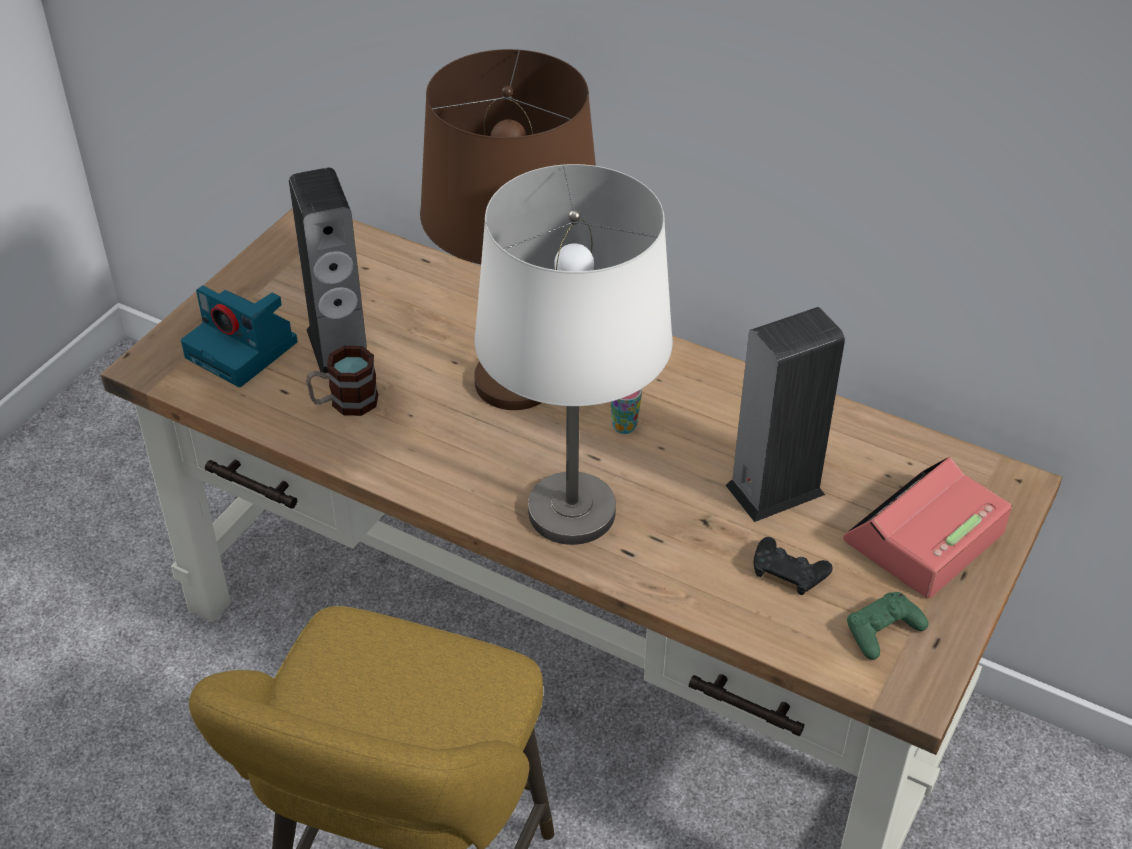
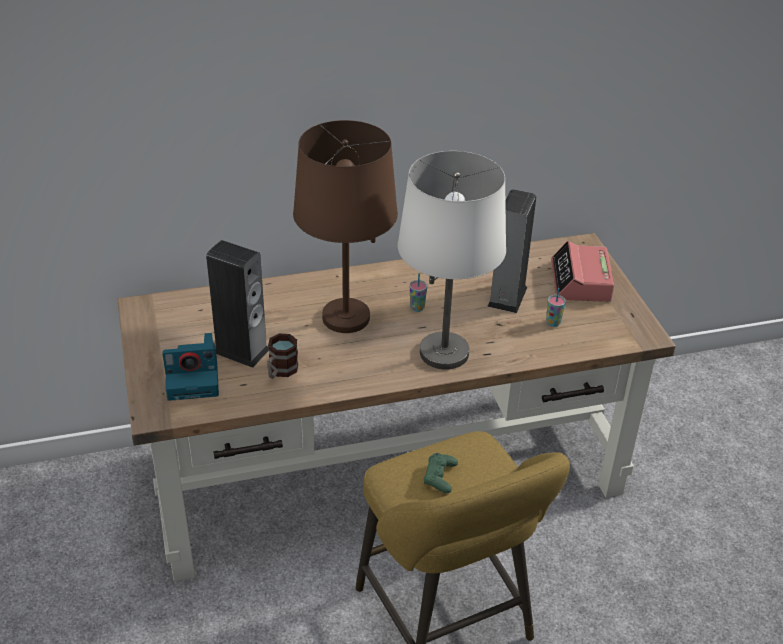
camera: 45 degrees left, 5 degrees down
black game controller [754,537,833,595] -> cup [546,288,566,327]
green game controller [847,592,929,660] -> green game controller moved to [424,453,458,493]

